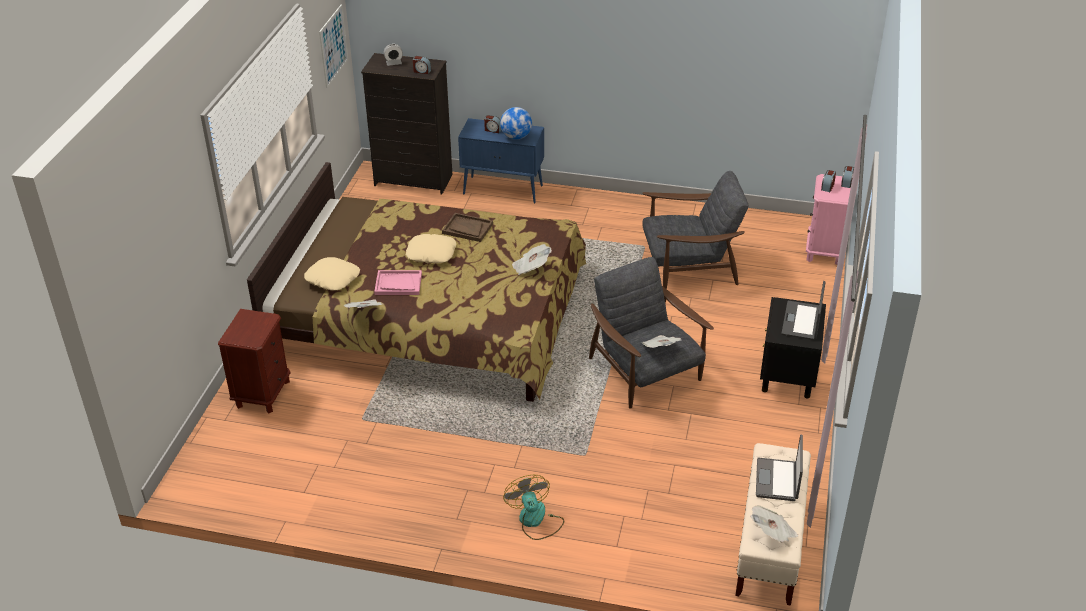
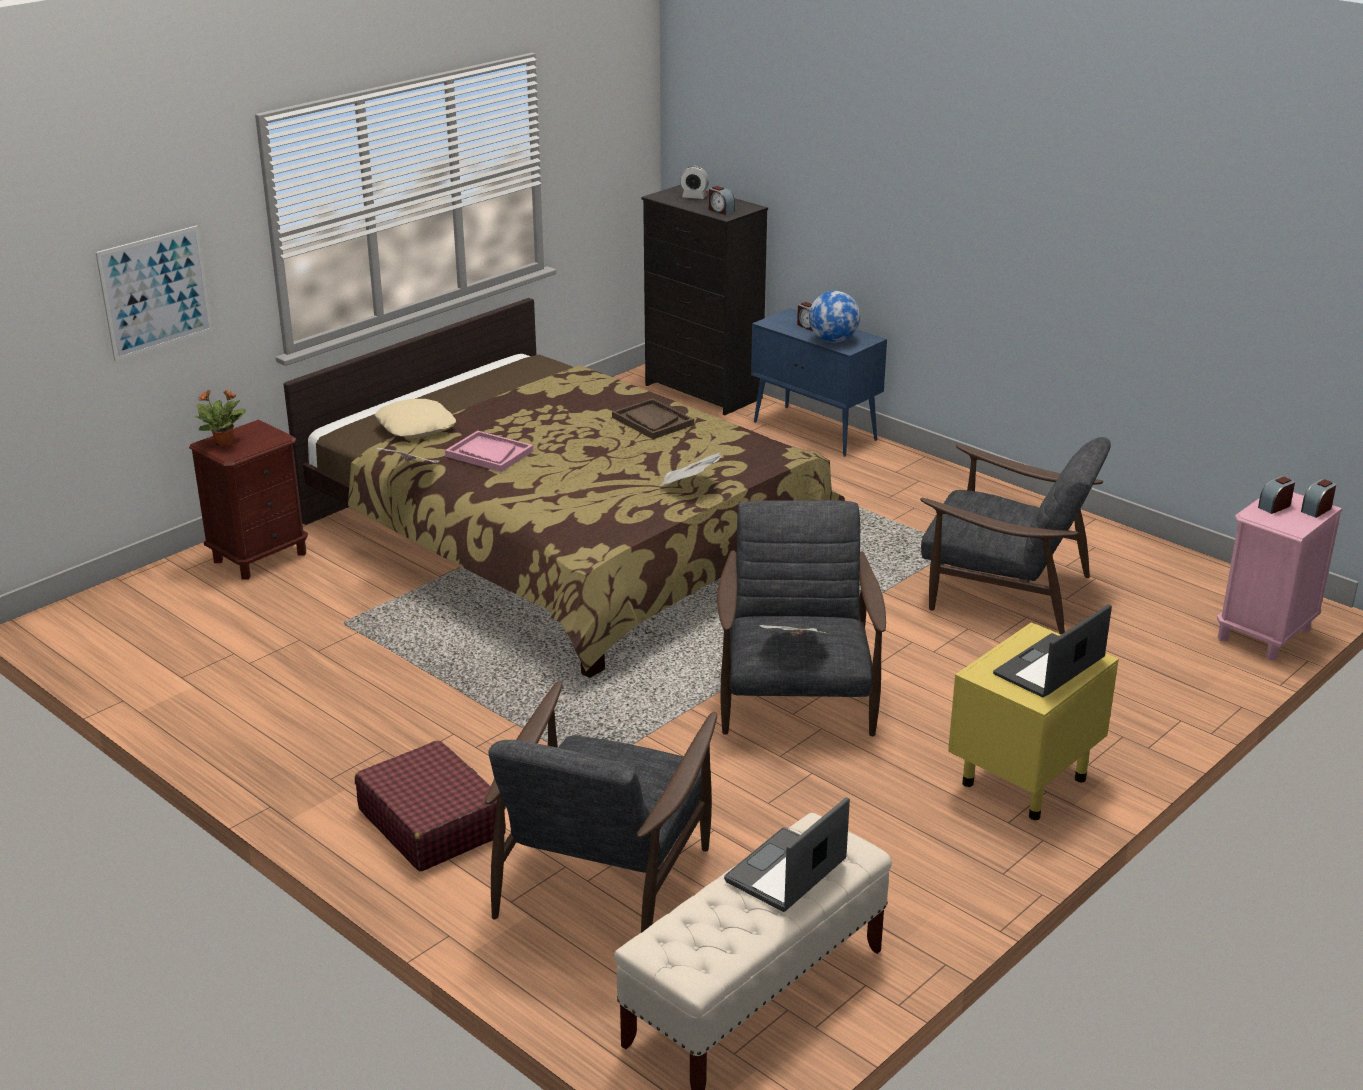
camera: 30 degrees right, 10 degrees down
picture [319,4,348,88] -> picture moved to [95,225,213,361]
beige pillow [406,234,456,263] -> none
fan [504,475,564,540] -> red suitcase [355,740,506,871]
newspaper [750,505,798,542] -> none
black nightstand [760,297,826,398] -> yellow nightstand [948,623,1119,820]
none -> potted plant [195,389,245,447]
none -> grey armchair [485,681,717,933]

